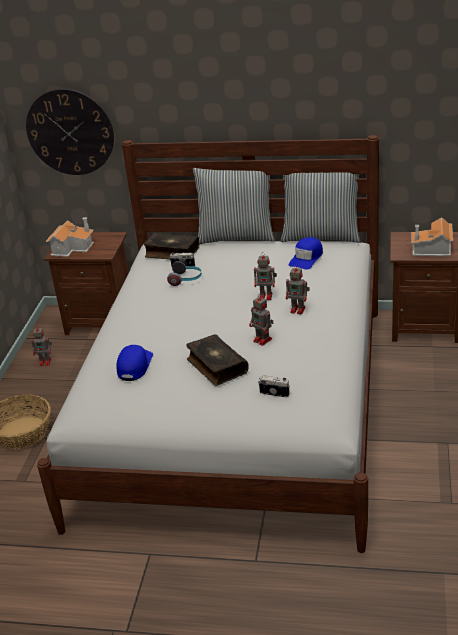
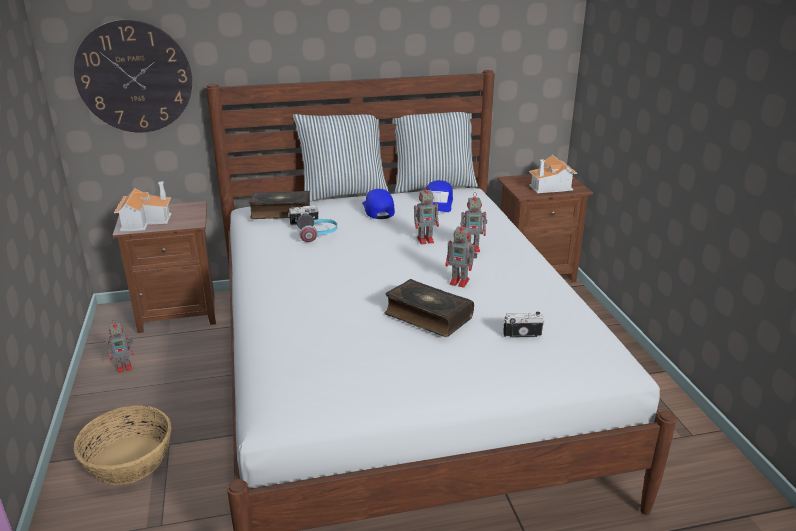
camera: 25 degrees left, 5 degrees down
blue cap [116,345,153,381] -> blue cap moved to [362,189,395,219]

